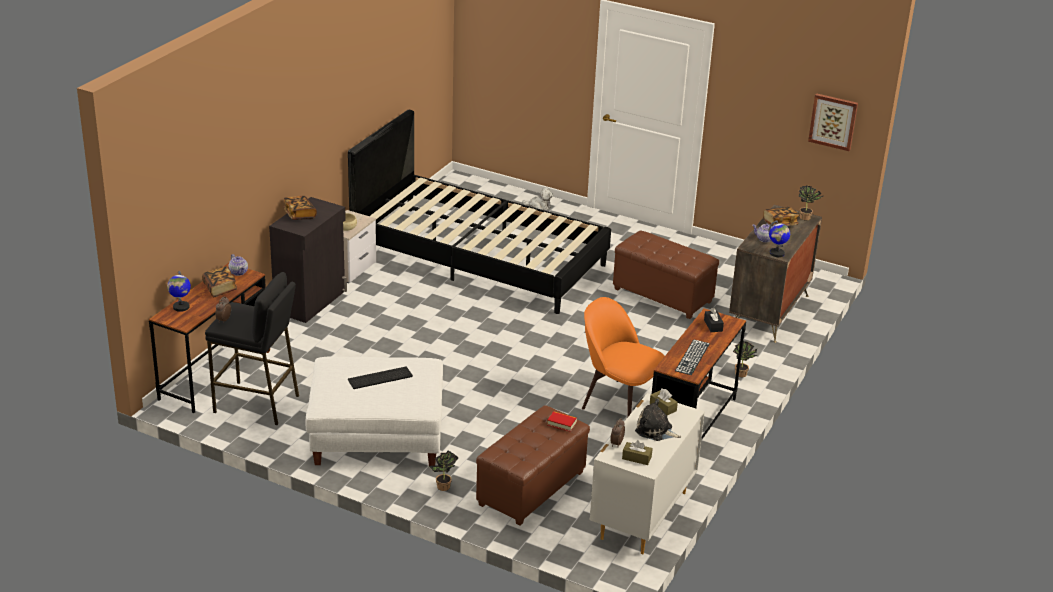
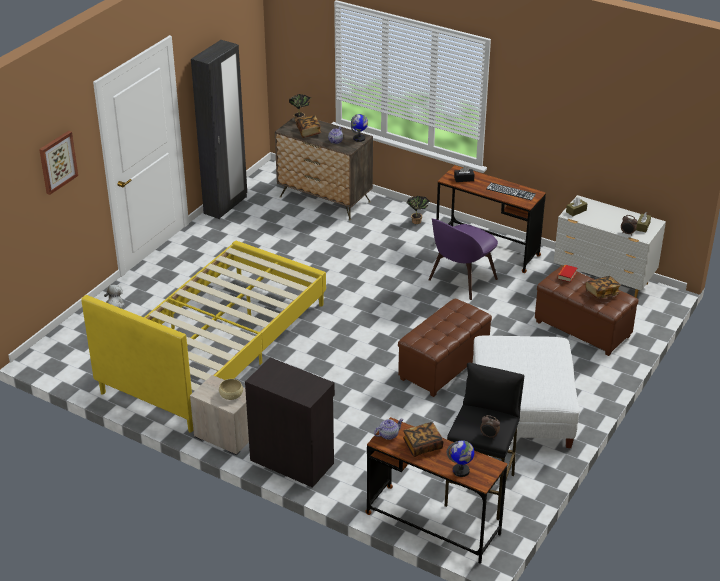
camera: 85 degrees left, 5 degrees up
book [283,196,317,220] -> book moved to [585,276,621,299]
black bed [348,110,611,314] -> yellow bed [81,241,326,433]
keyboard [348,367,413,389] -> none
potted plant [429,451,459,491] -> none
orange chair [582,297,665,418] -> purple chair [429,219,498,300]
brown ottoman [613,231,719,319] -> brown ottoman moved to [398,299,492,397]
plush toy [635,398,681,441] -> none
picture [808,93,858,151] -> picture moved to [39,131,78,195]
none -> black wardrobe [191,40,247,219]

